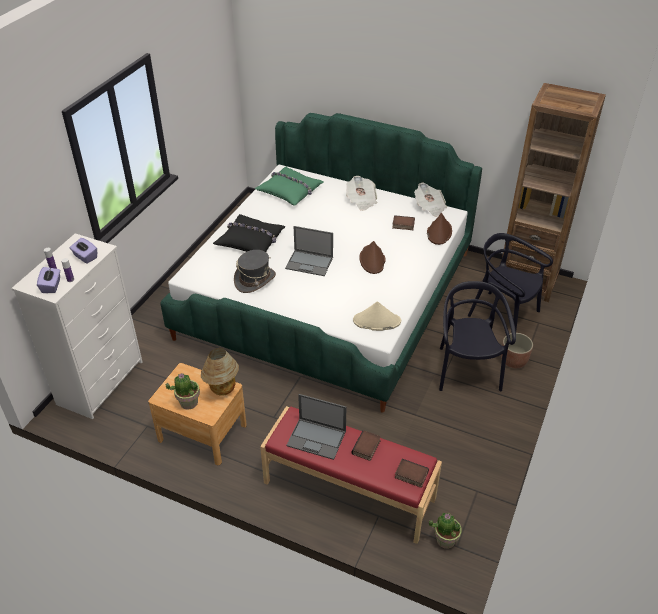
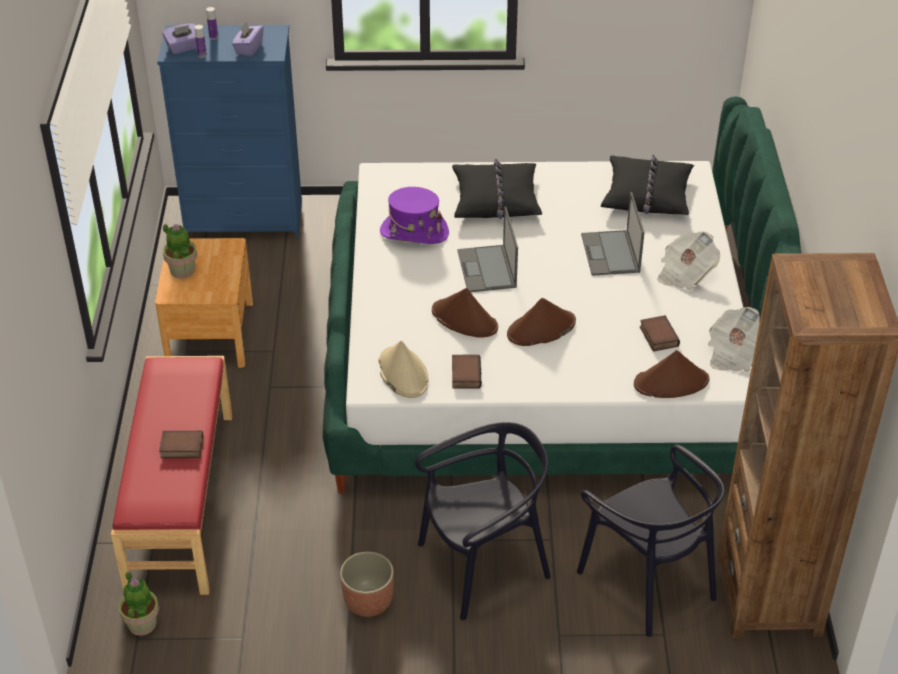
camera: 65 degrees right, 0 degrees up
white dresser [11,233,143,419] -> blue dresser [157,25,302,238]
table lamp [201,348,239,396] -> none
grey hat [234,250,276,293] -> purple hat [380,187,449,244]
green pillow [255,167,323,206] -> black pillow [601,154,694,215]
laptop [286,394,346,460] -> laptop moved to [581,192,645,276]
book [395,459,429,488] -> book moved to [452,355,482,389]
black chair [468,233,553,330] -> black chair turned 135 degrees clockwise [577,445,725,637]
planter [501,333,533,368] -> planter moved to [340,552,394,617]
none -> brown hat [432,288,498,338]

